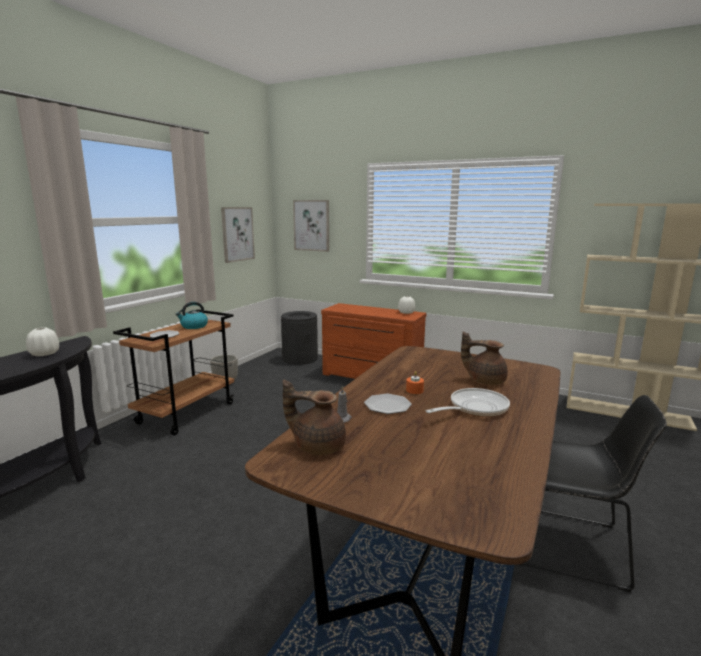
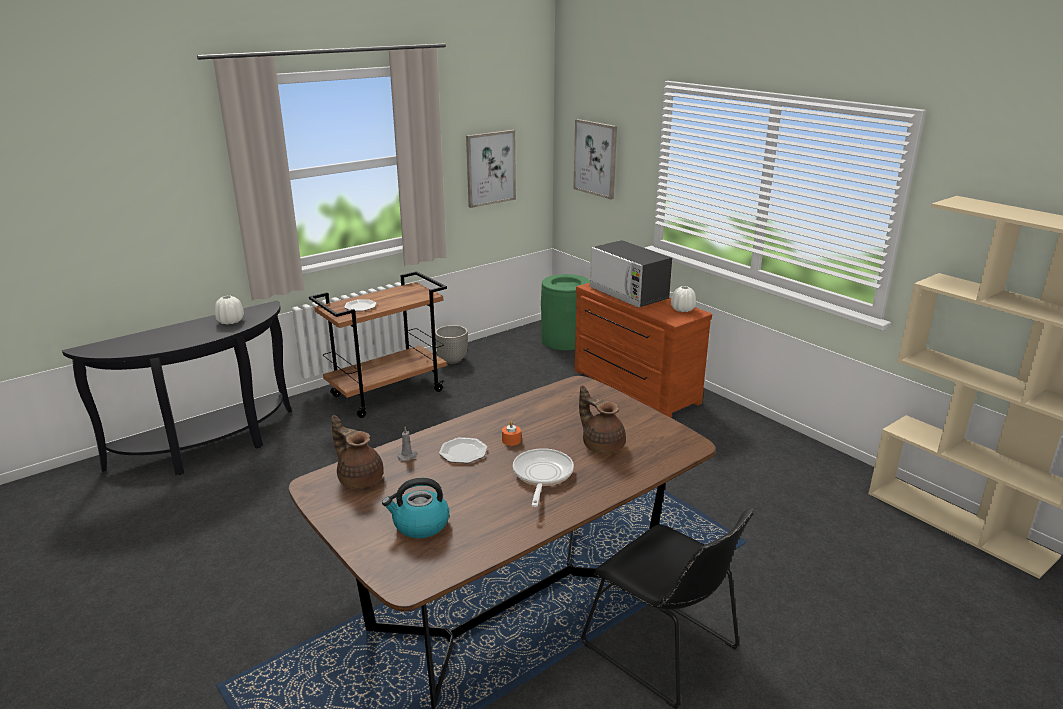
camera: 25 degrees right, 10 degrees up
kettle [175,302,208,329] -> kettle moved to [382,478,449,538]
black trash can [281,311,318,365] -> green trash can [541,274,590,350]
frying pan [426,388,510,417] -> frying pan turned 75 degrees counterclockwise [513,448,574,507]
none -> microwave [590,240,672,308]

